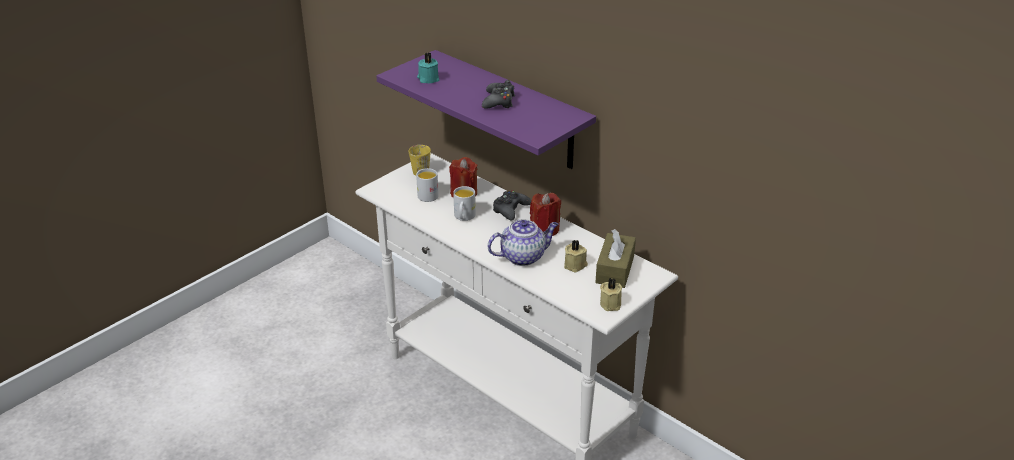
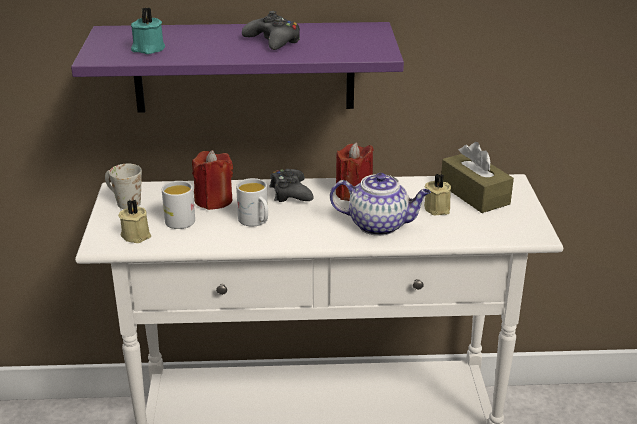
camera: 45 degrees left, 5 degrees down
yellow mug [409,145,431,176] -> white mug [105,164,142,209]
teapot [488,219,558,266] -> teapot turned 75 degrees clockwise [330,173,431,236]
beige candle [600,278,622,311] -> beige candle moved to [118,199,151,243]

